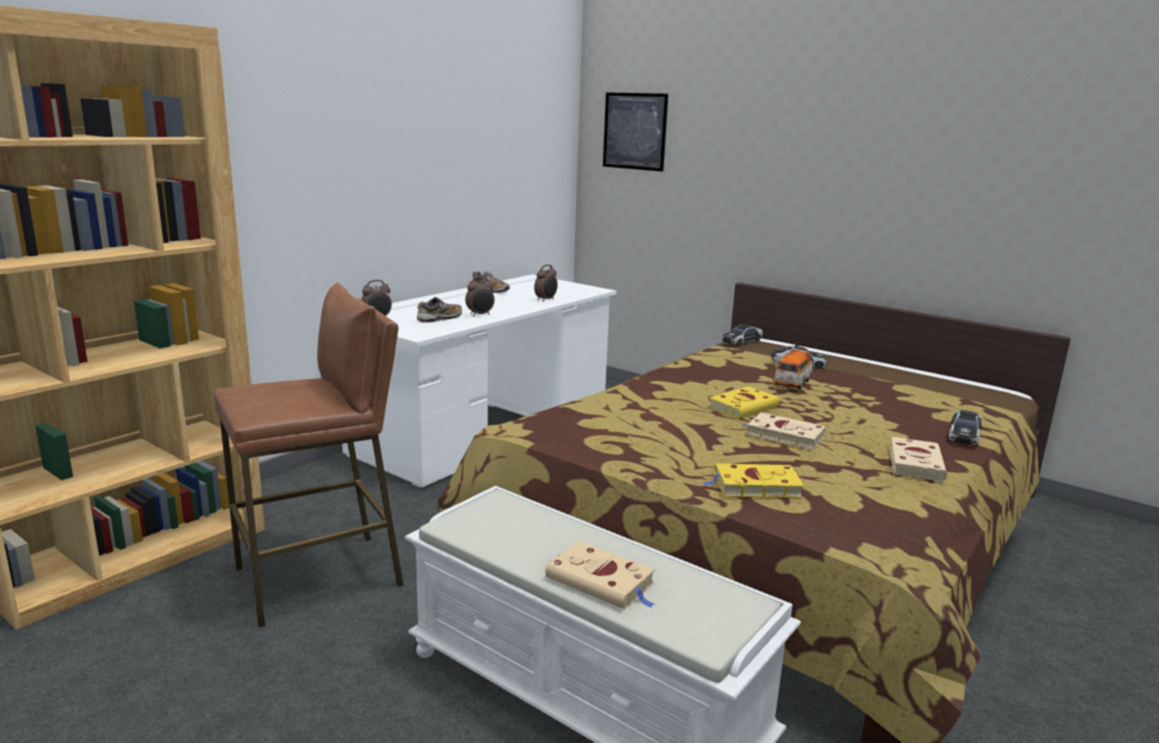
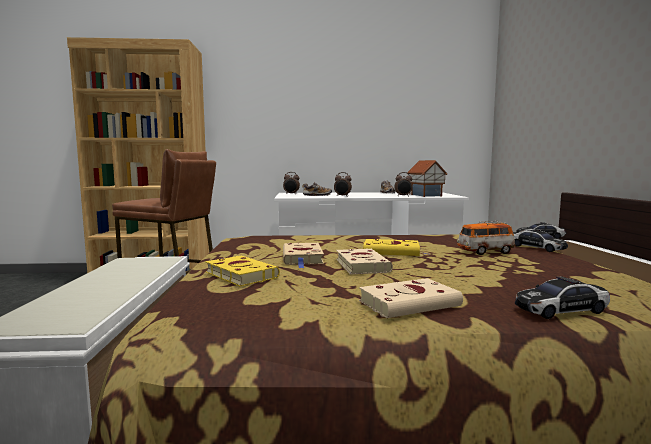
camera: 50 degrees right, 10 degrees down
beige book [545,541,656,609] -> beige book moved to [283,243,324,268]
picture [603,92,668,172] -> none
none -> toy house [407,160,447,197]

